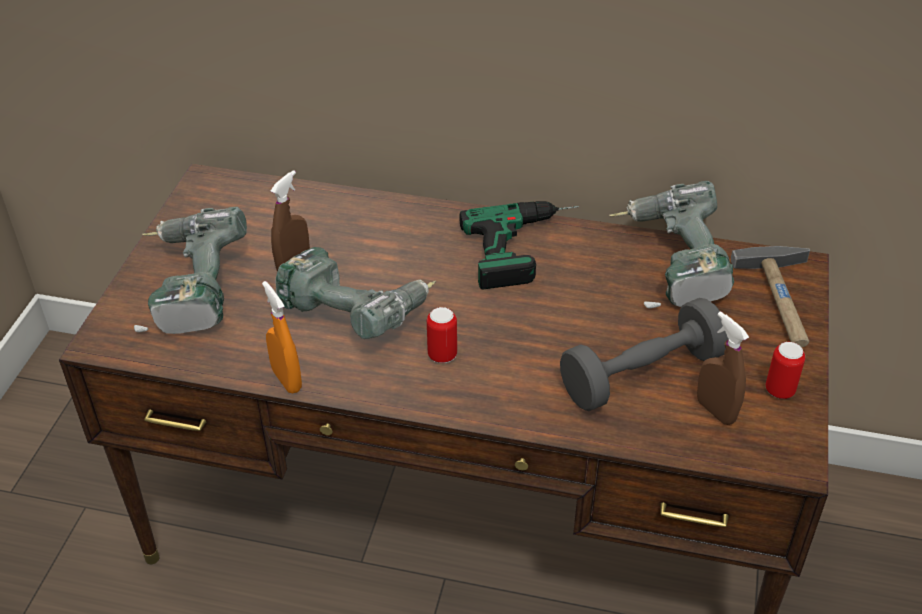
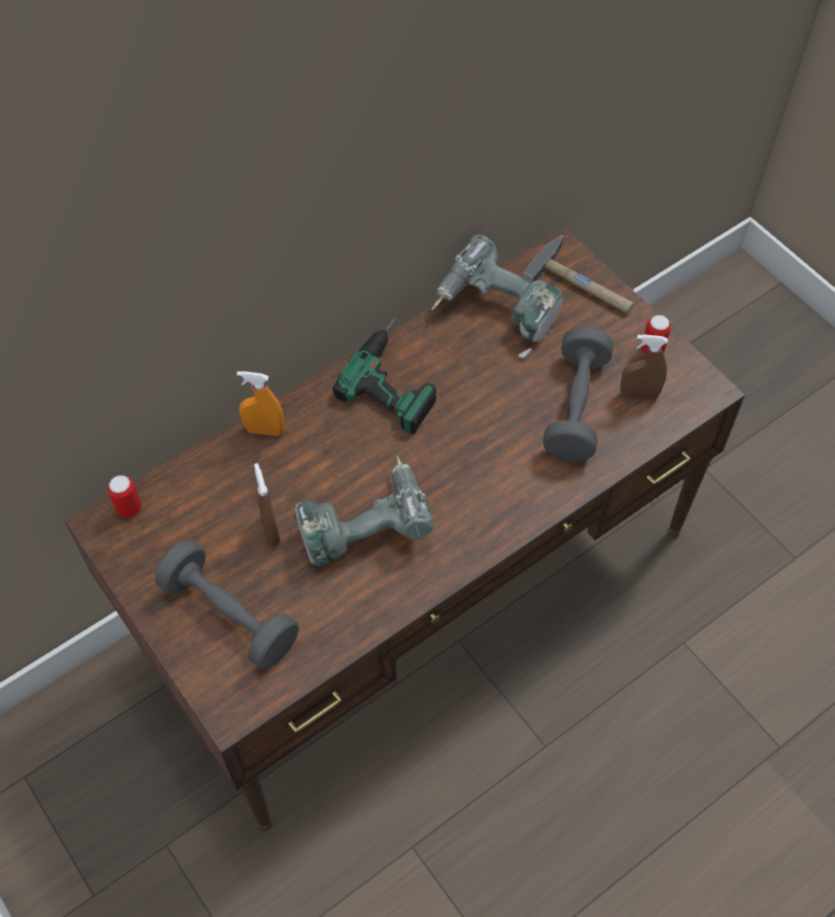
camera: 50 degrees left, 15 degrees up
power drill [134,207,247,334] -> grey dumbbell [155,540,299,670]
orange spray bottle [262,281,302,393] -> orange spray bottle moved to [237,371,284,436]
can [427,307,457,363] -> can moved to [108,475,141,518]

